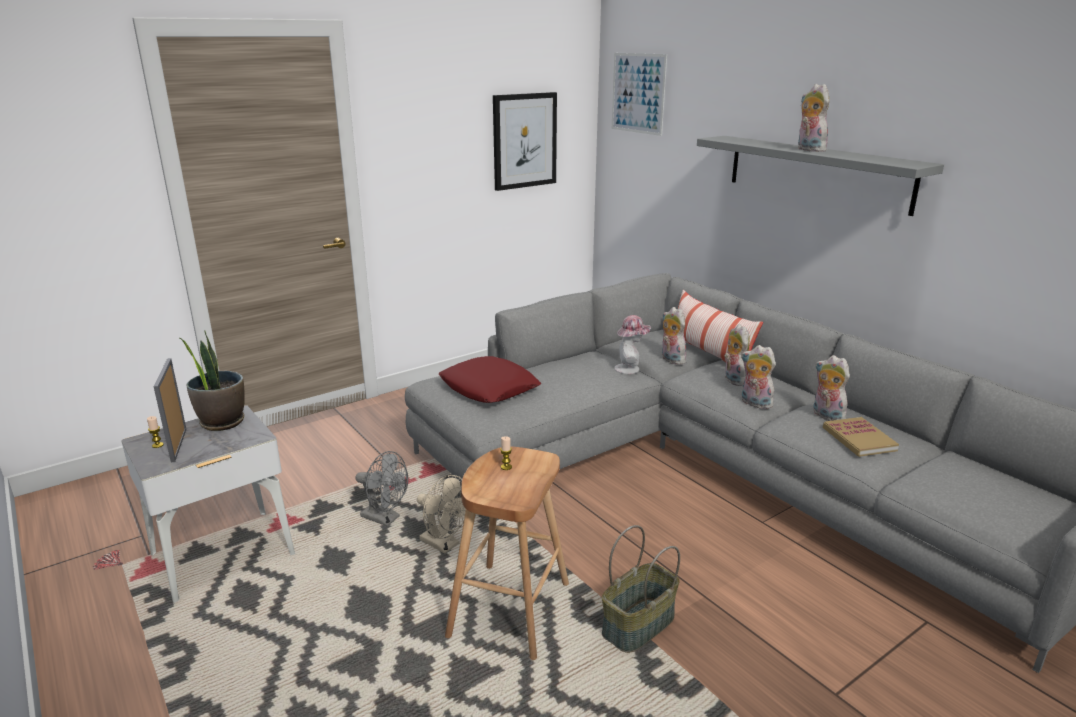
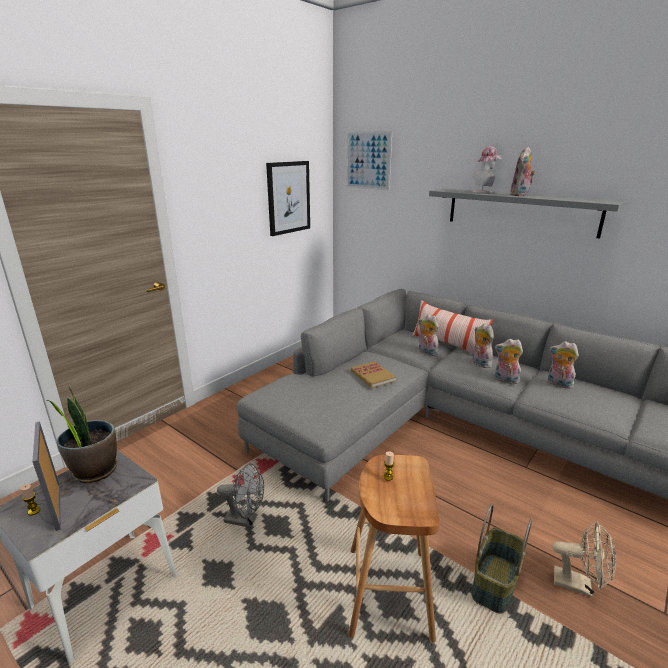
camera: 15 degrees left, 0 degrees up
beige fan [417,475,466,554] -> beige fan moved to [552,522,616,597]
red pillow [438,356,542,403] -> none
hat [614,315,651,374] -> hat moved to [473,146,502,193]
plush toy [798,84,830,152] -> plush toy turned 105 degrees counterclockwise [510,147,535,196]
book [823,417,899,457] -> book moved to [351,361,396,388]

